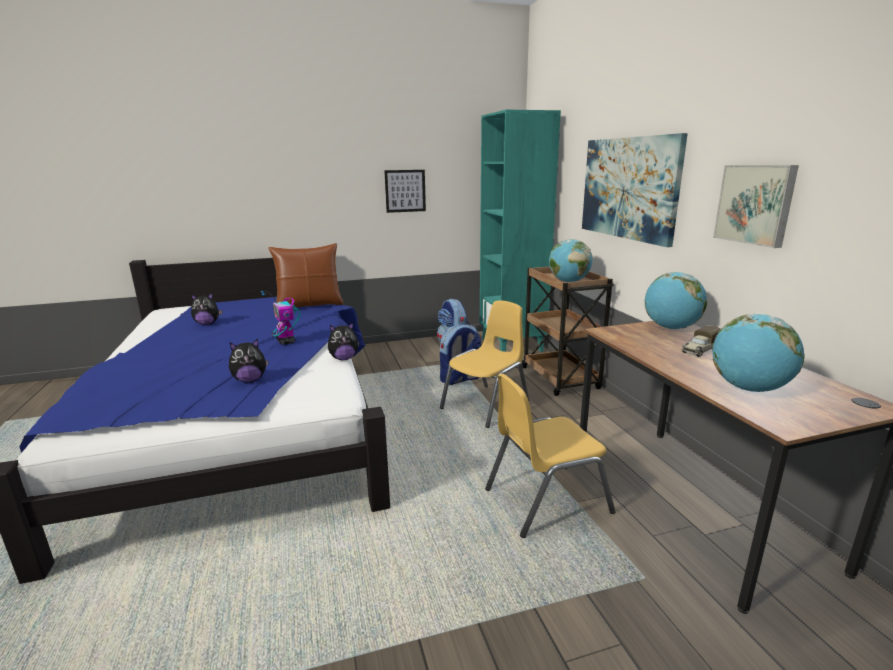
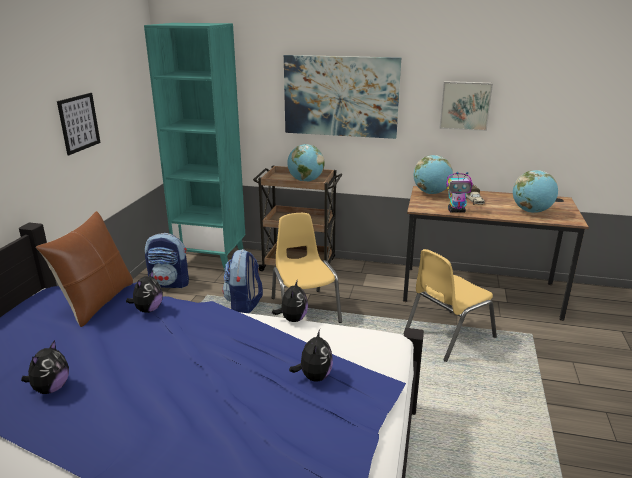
camera: 60 degrees left, 5 degrees up
toy robot [261,291,301,345] -> toy robot moved to [446,171,473,213]
yellow chair [485,374,616,538] -> yellow chair turned 45 degrees clockwise [404,249,497,362]
none -> plush toy [126,271,163,313]

